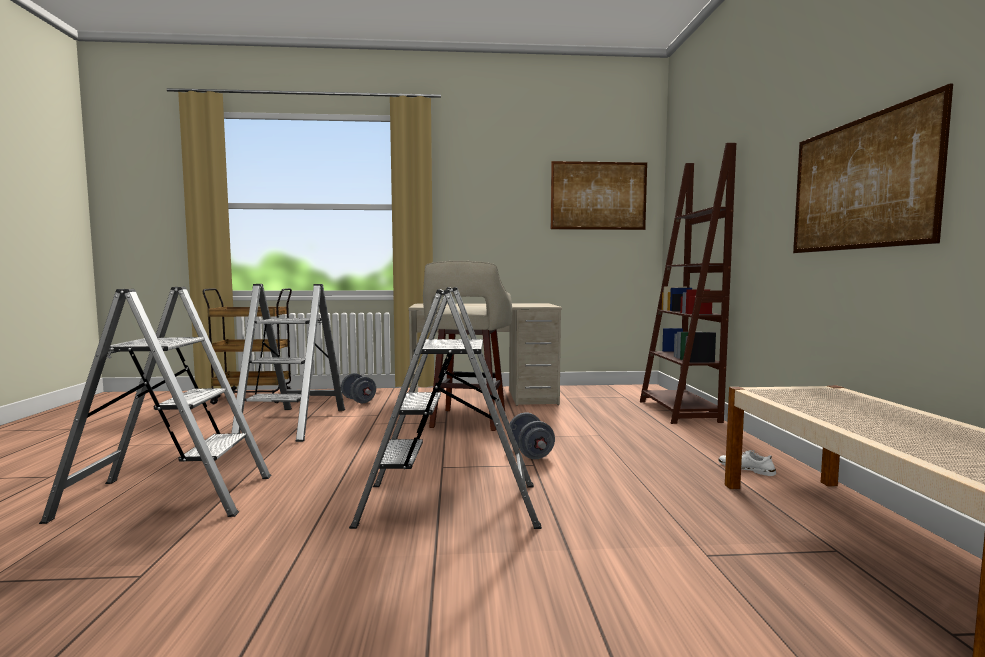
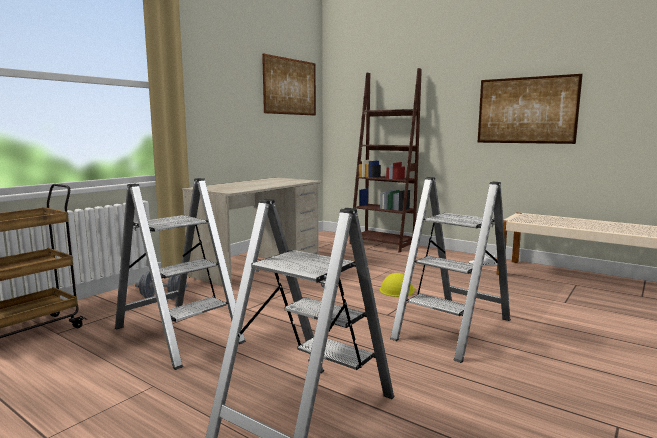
camera: 50 degrees left, 5 degrees up
beige stool [423,261,512,431] -> none
grey dumbbell [510,413,555,459] -> yellow hard hat [380,273,415,297]

